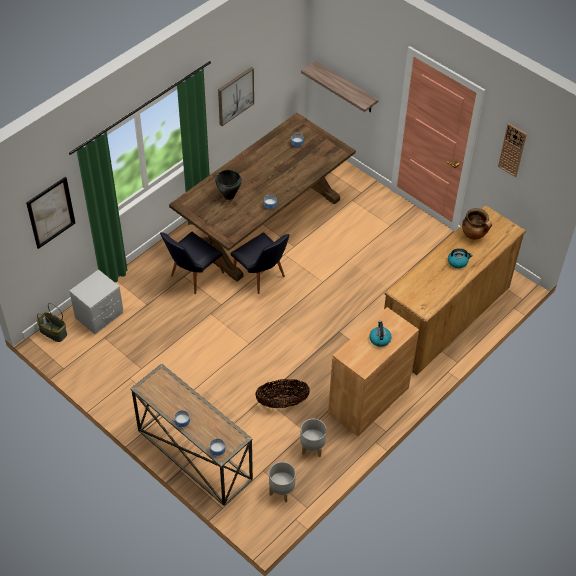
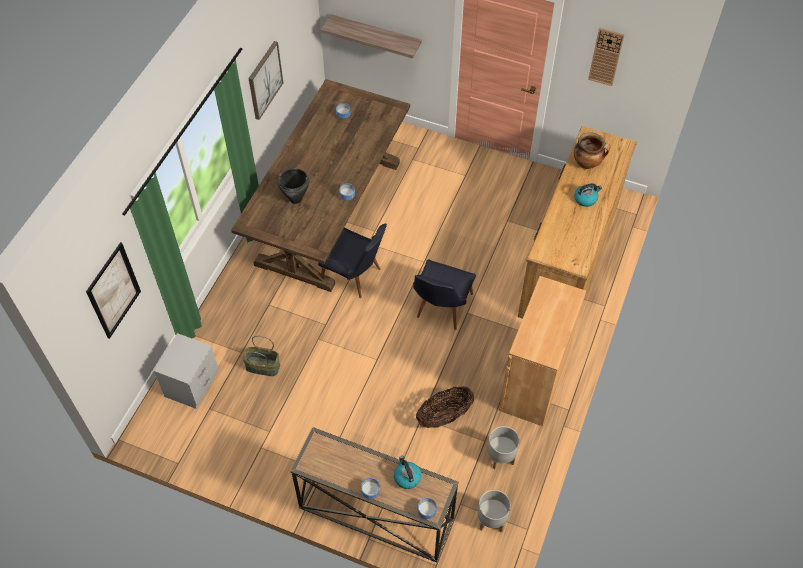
camera: 20 degrees left, 5 degrees up
basket [36,303,67,342] -> basket moved to [242,336,280,376]
black chair [160,232,224,294] -> black chair moved to [413,259,476,330]
kettle [369,321,392,347] -> kettle moved to [394,456,421,489]

